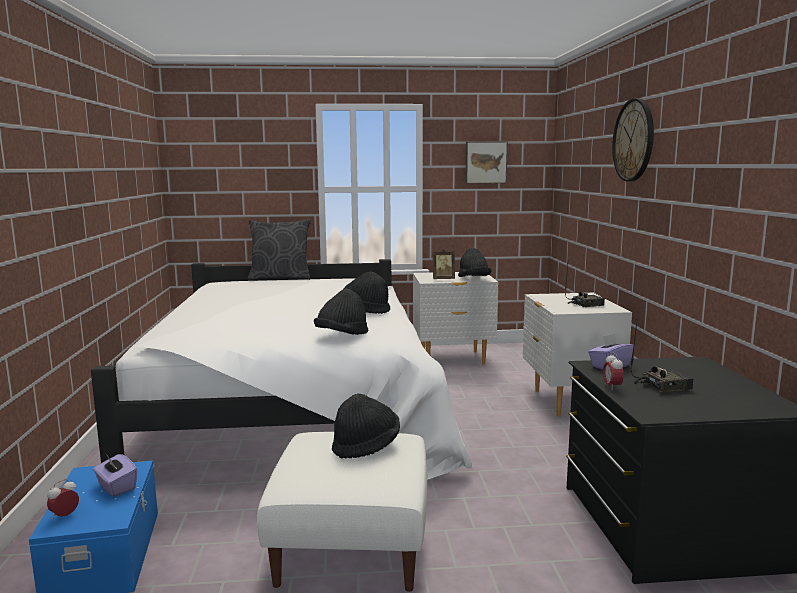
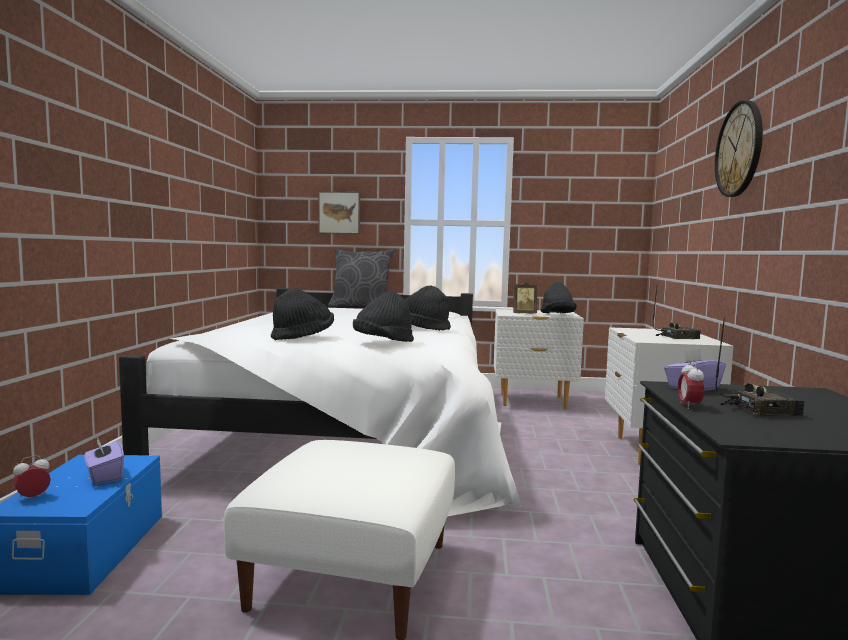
camera: 10 degrees right, 5 degrees down
black hat [332,393,400,459] -> black hat moved to [271,288,334,340]
picture [465,141,508,184] -> picture moved to [319,191,360,234]

